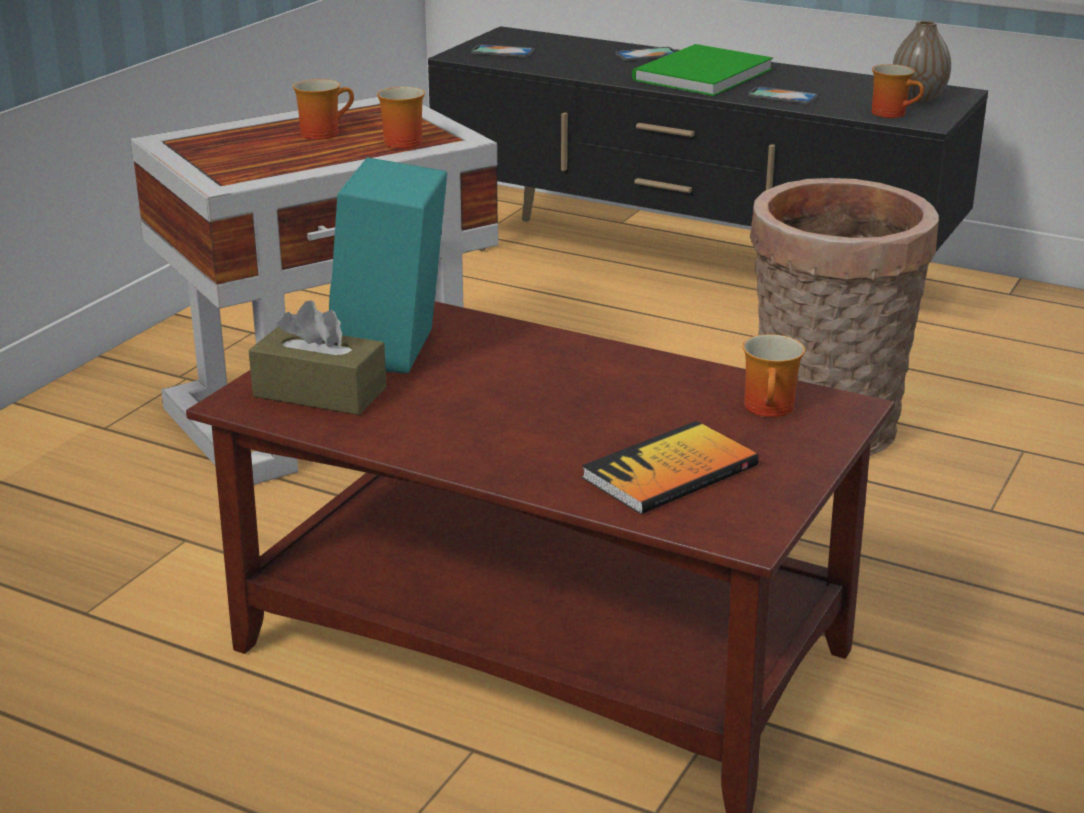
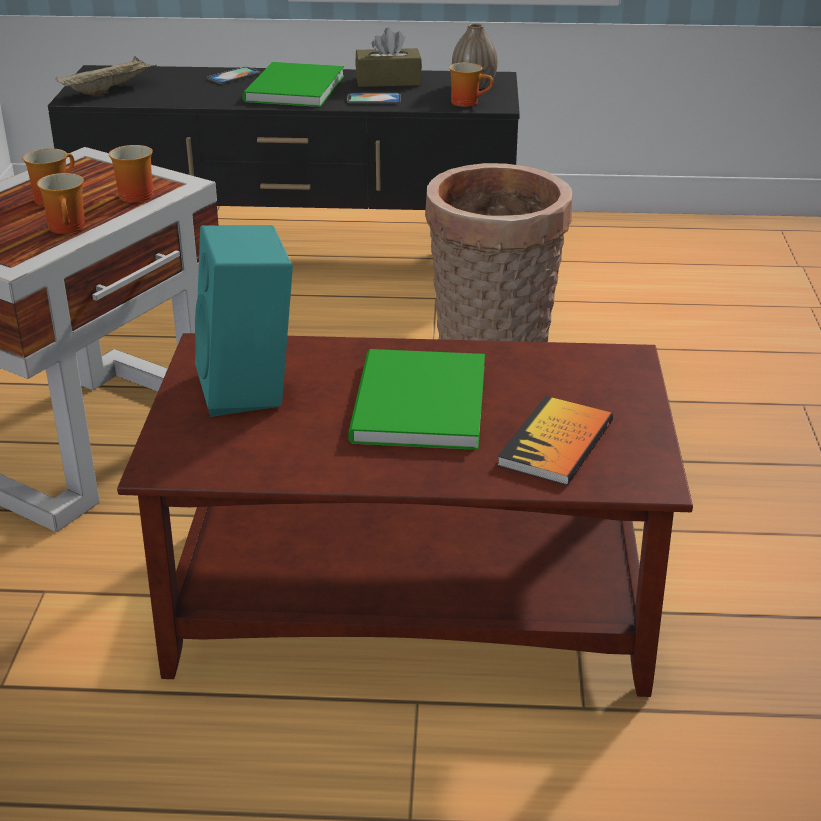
camera: 25 degrees left, 5 degrees up
brown tissue box [249,300,387,415] -> brown tissue box moved to [355,27,422,87]
phone [471,44,534,57] -> beige tray [56,56,157,95]
mug [743,334,805,417] -> mug moved to [37,173,85,234]
none -> green book [348,349,485,450]

